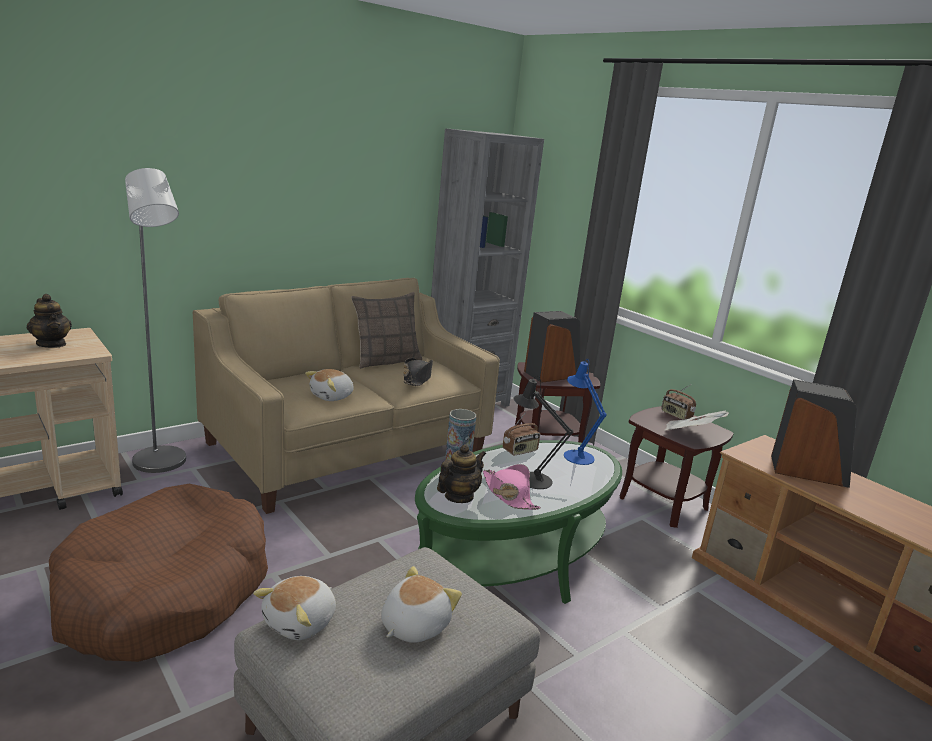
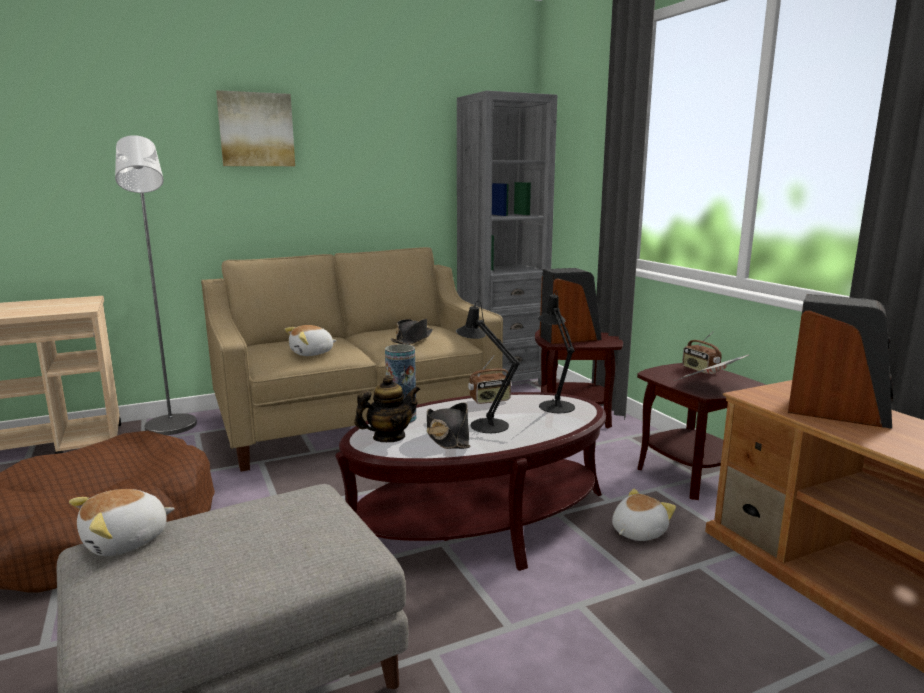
camera: 15 degrees right, 5 degrees down
teapot [27,294,72,348] -> none
pillow [351,292,422,369] -> none
plush toy [381,566,462,643] -> plush toy moved to [612,489,676,541]
green coffee table [415,440,622,604] -> brown coffee table [335,392,606,571]
pink hat [483,464,541,510] -> black hat [427,402,470,449]
blue table lamp [564,359,607,465] -> black table lamp [538,290,575,413]
none -> picture [216,90,295,166]

